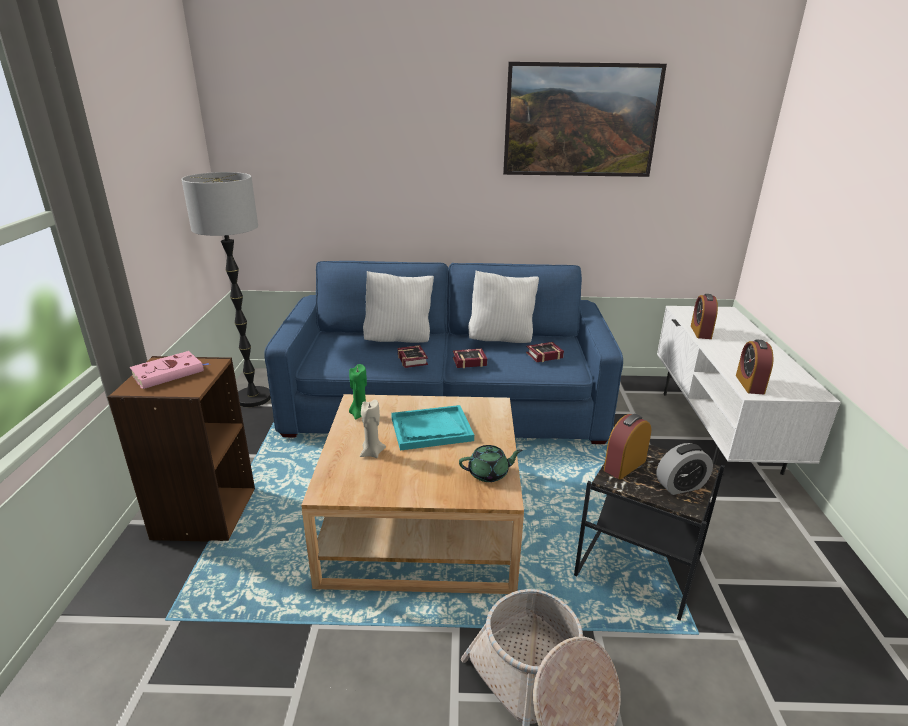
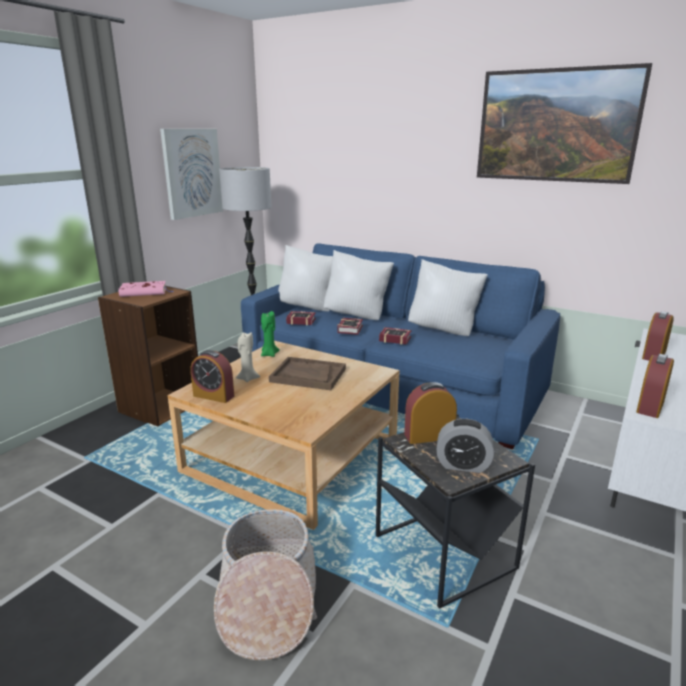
camera: 30 degrees right, 5 degrees down
turquoise tray [391,405,474,451] -> brown tray [269,357,346,390]
green teapot [459,445,523,482] -> none
book [526,342,564,362] -> book moved to [286,311,316,325]
none -> picture [160,129,223,220]
none -> alarm clock [191,350,234,403]
none -> white pillow [278,245,333,312]

